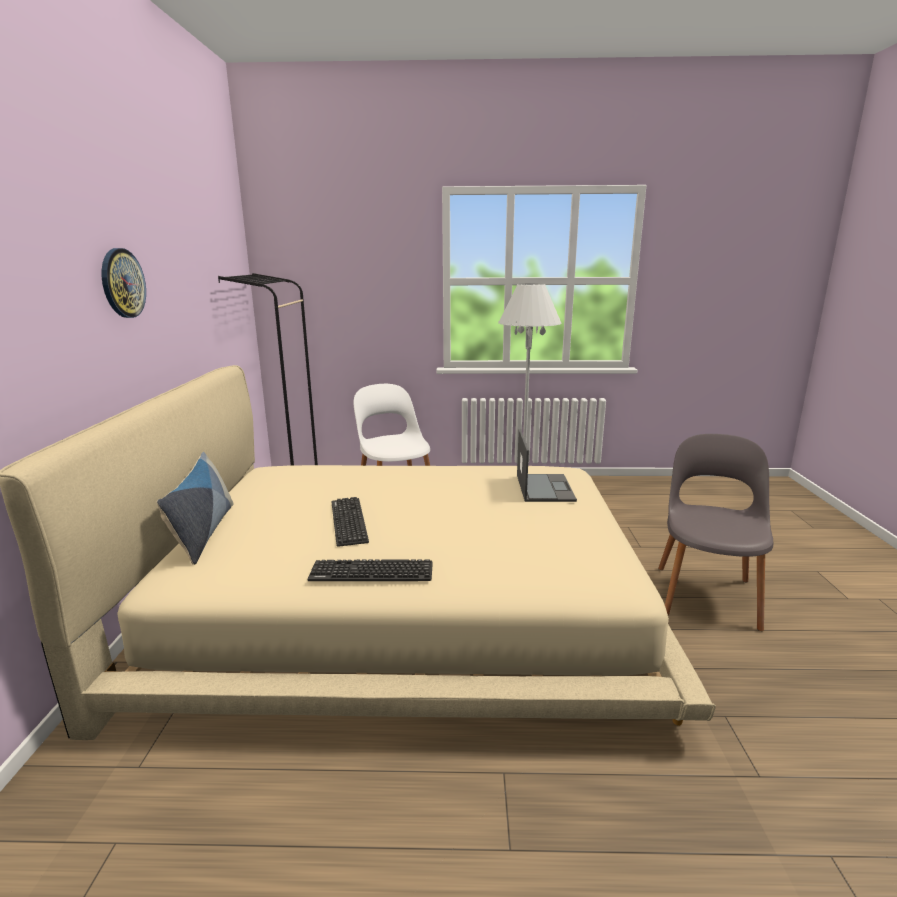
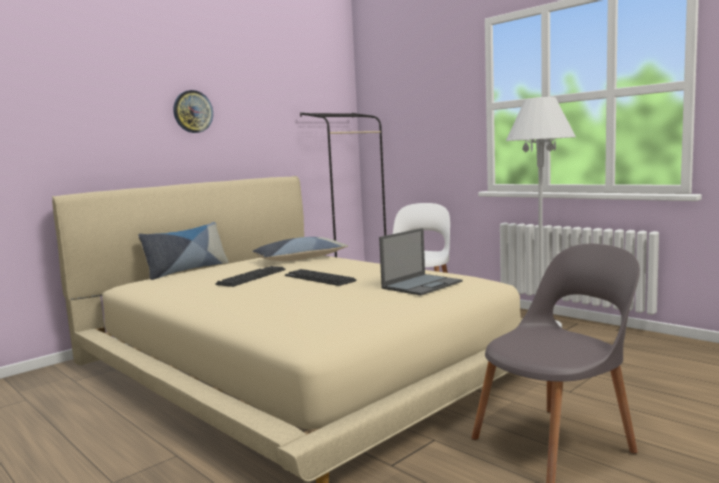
camera: 45 degrees right, 10 degrees down
keyboard [308,559,433,581] -> keyboard moved to [285,269,356,286]
none -> pillow [252,237,348,261]

